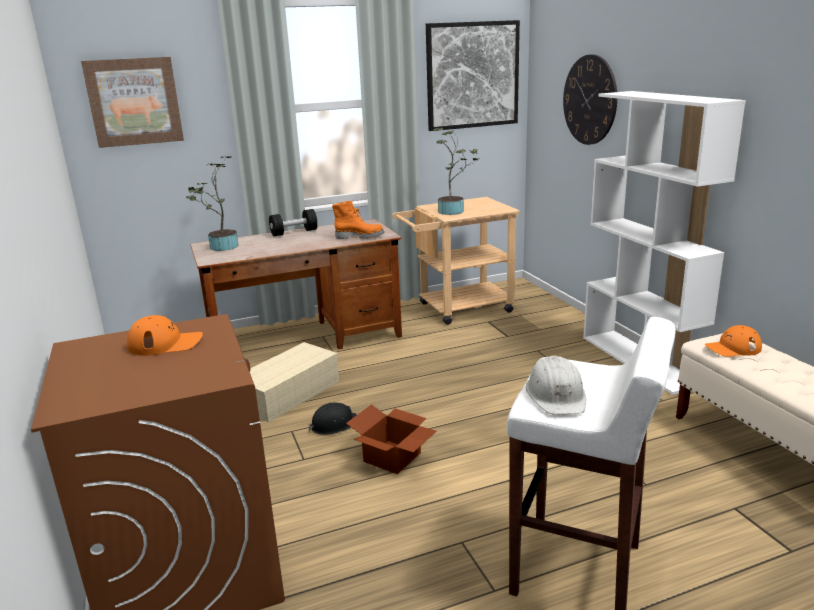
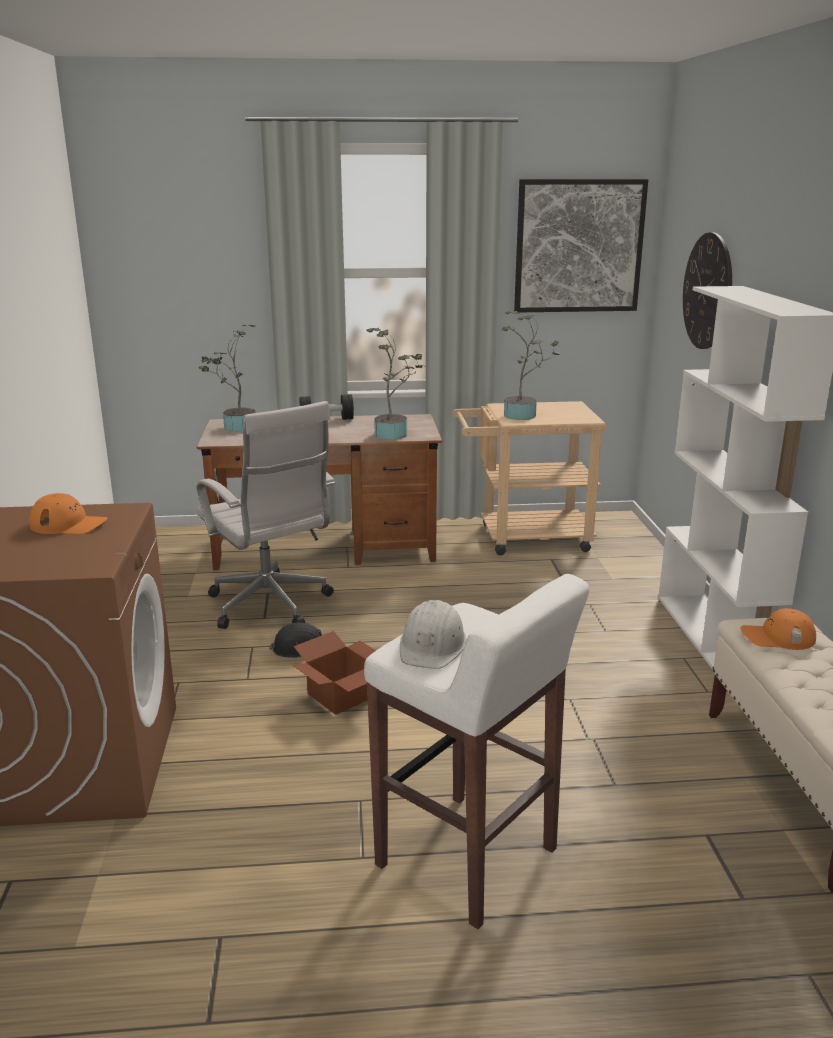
camera: 15 degrees right, 0 degrees up
picture [81,57,184,148] -> none
beige storage box [250,342,339,422] -> white office chair [197,401,335,629]
orange boot [332,201,384,239] -> potted plant [366,328,424,440]

